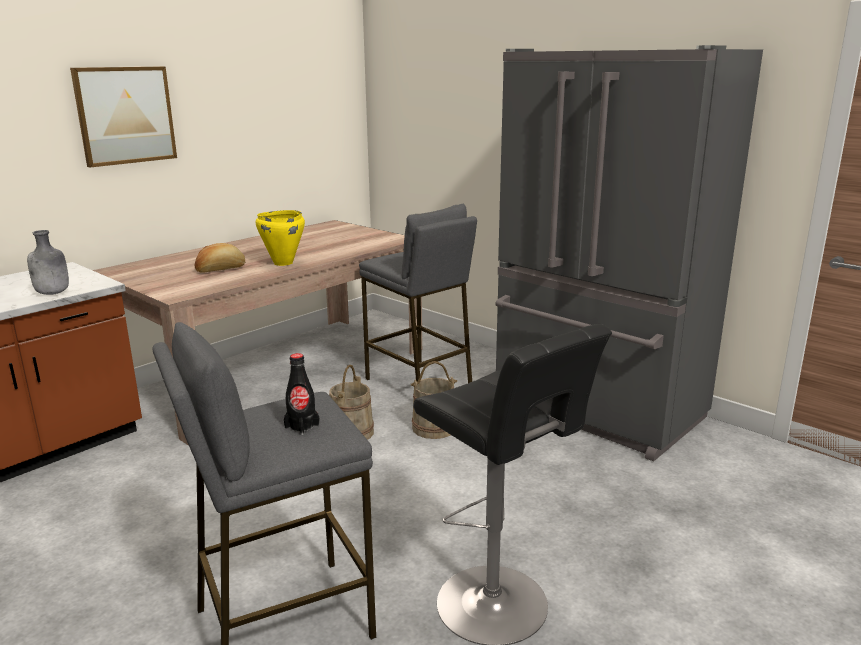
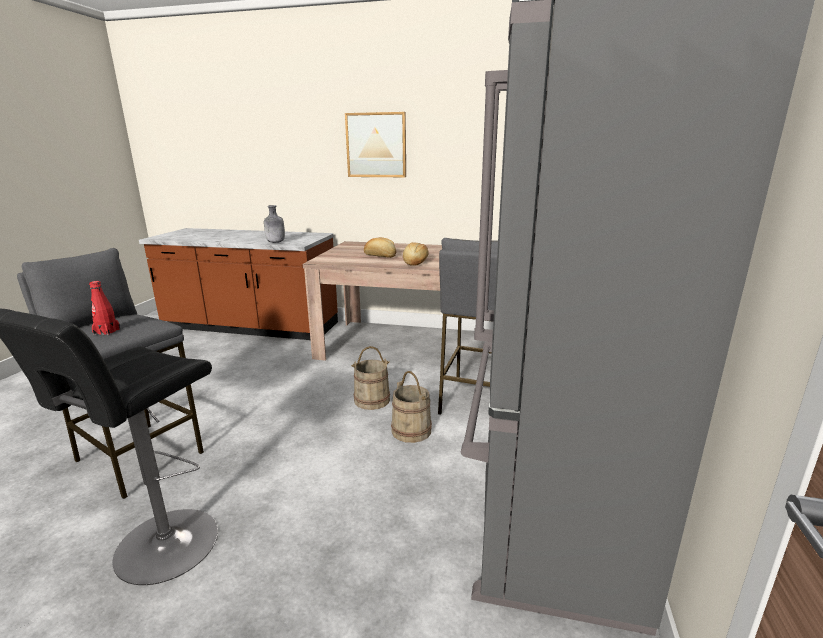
camera: 60 degrees right, 0 degrees up
yellow cooking pot [256,210,305,266] -> bread [403,242,429,266]
black bottle [284,353,320,435] -> red bottle [89,281,120,336]

